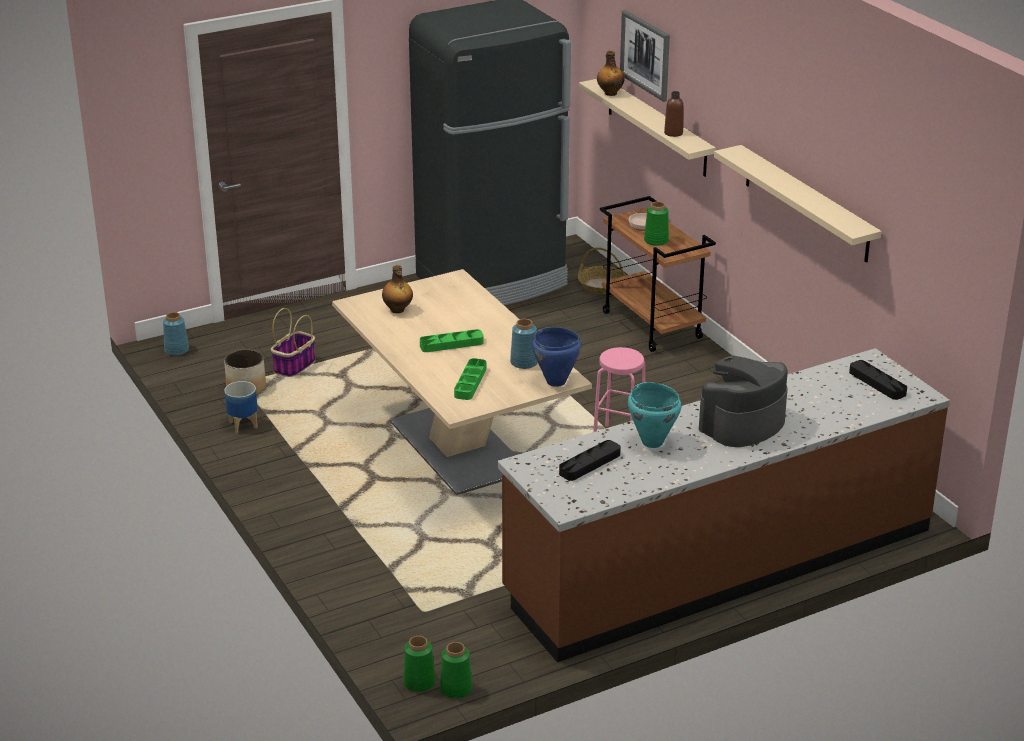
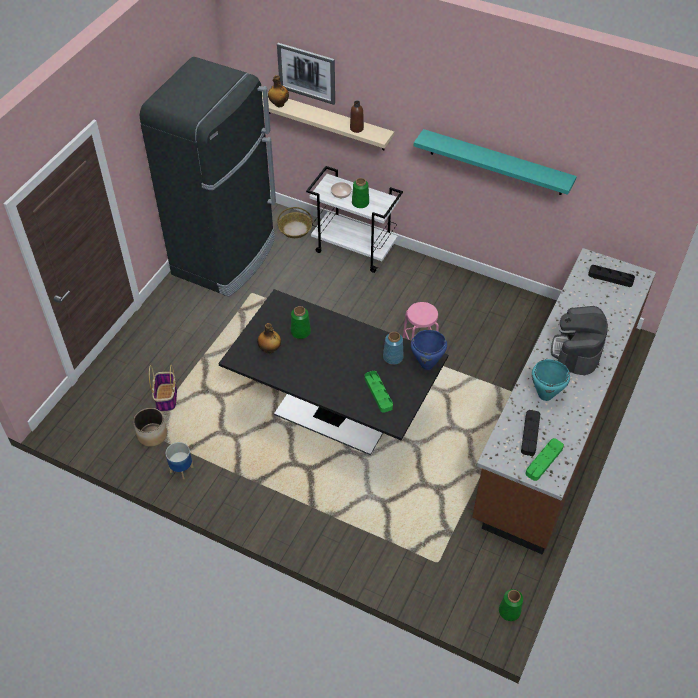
camera: 35 degrees left, 20 degrees up
blue vase [163,312,189,355] -> none
beige dining table [332,269,592,495] -> black dining table [218,289,448,455]
green vase [403,636,436,692] -> green vase moved to [291,306,311,339]
green tray [420,329,484,352] -> green tray moved to [526,438,564,481]
brown cart [600,196,716,352] -> white cart [306,166,403,273]
beige shelf [714,145,882,263] -> turquoise shelf [414,129,577,195]

